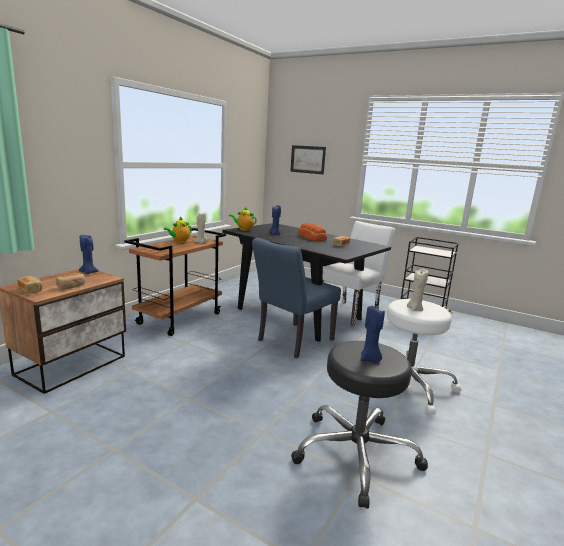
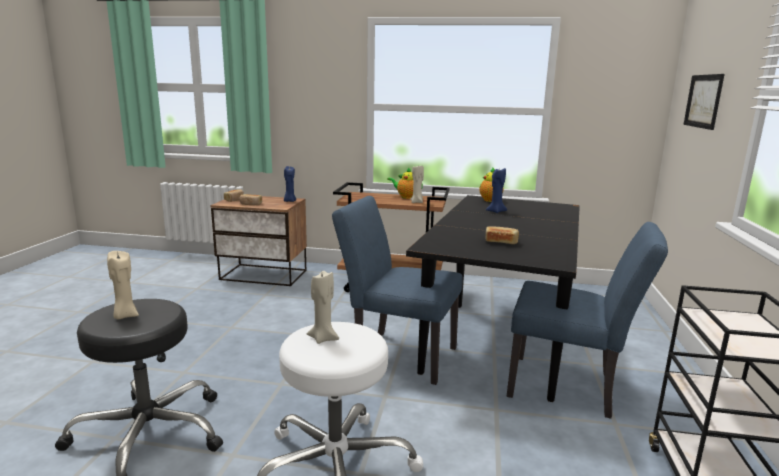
camera: 70 degrees right, 0 degrees up
bread [298,223,327,241] -> none
white chair [322,221,395,327] -> blue chair [507,222,668,419]
blue candle [361,306,385,362] -> beige candle [107,250,139,319]

